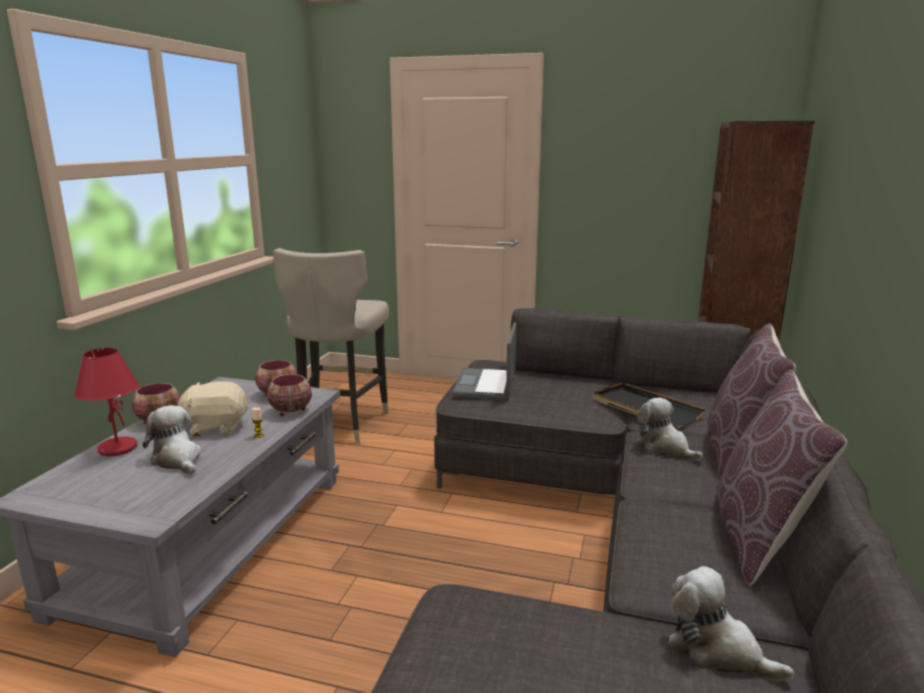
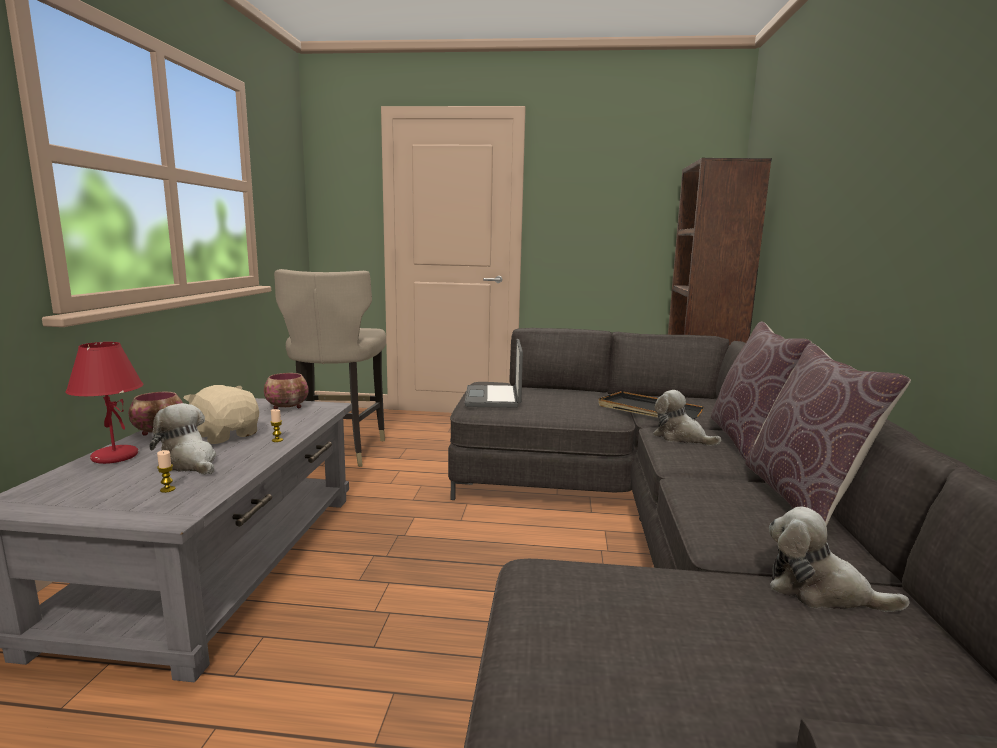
camera: 10 degrees left, 5 degrees down
beige plush toy [177,381,249,436] -> beige plush toy turned 60 degrees clockwise [184,385,259,444]
bowl [267,374,312,416] -> none
none -> candle [157,450,175,493]

